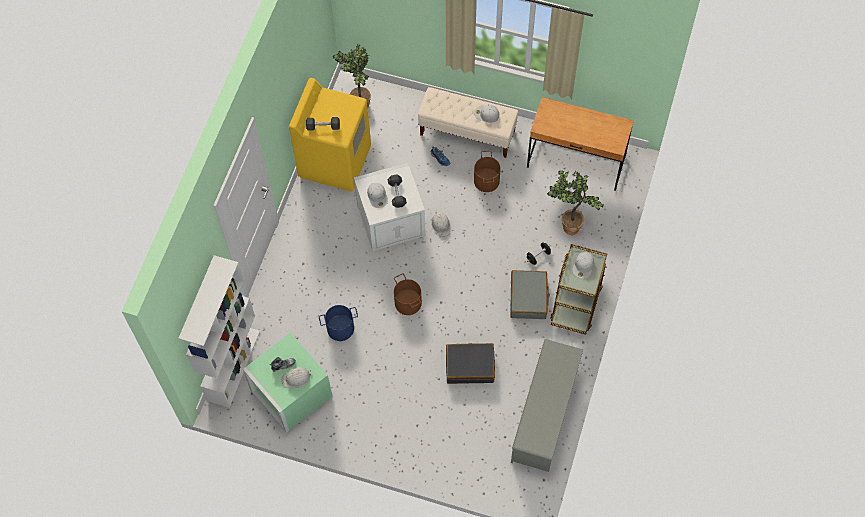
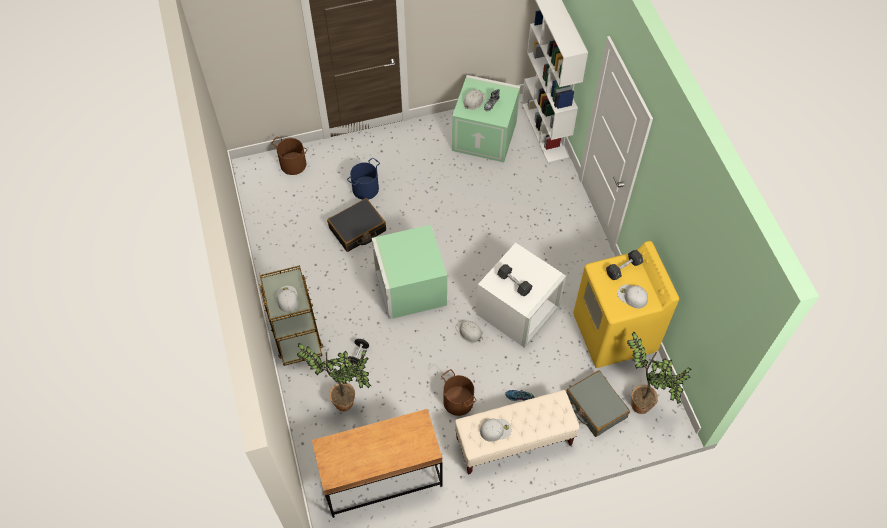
camera: 145 degrees right, 5 degrees down
blue bucket [319,305,358,341] -> blue bucket moved to [347,158,380,200]
white cap [367,183,388,208] -> white cap moved to [617,284,648,308]
brown bucket [394,273,422,315] -> brown bucket moved to [271,137,308,175]
grey suitcase [510,270,550,319] -> grey suitcase moved to [567,370,630,437]
grey shoe rack [511,339,583,472] -> none
none -> green storage box [372,225,447,319]

